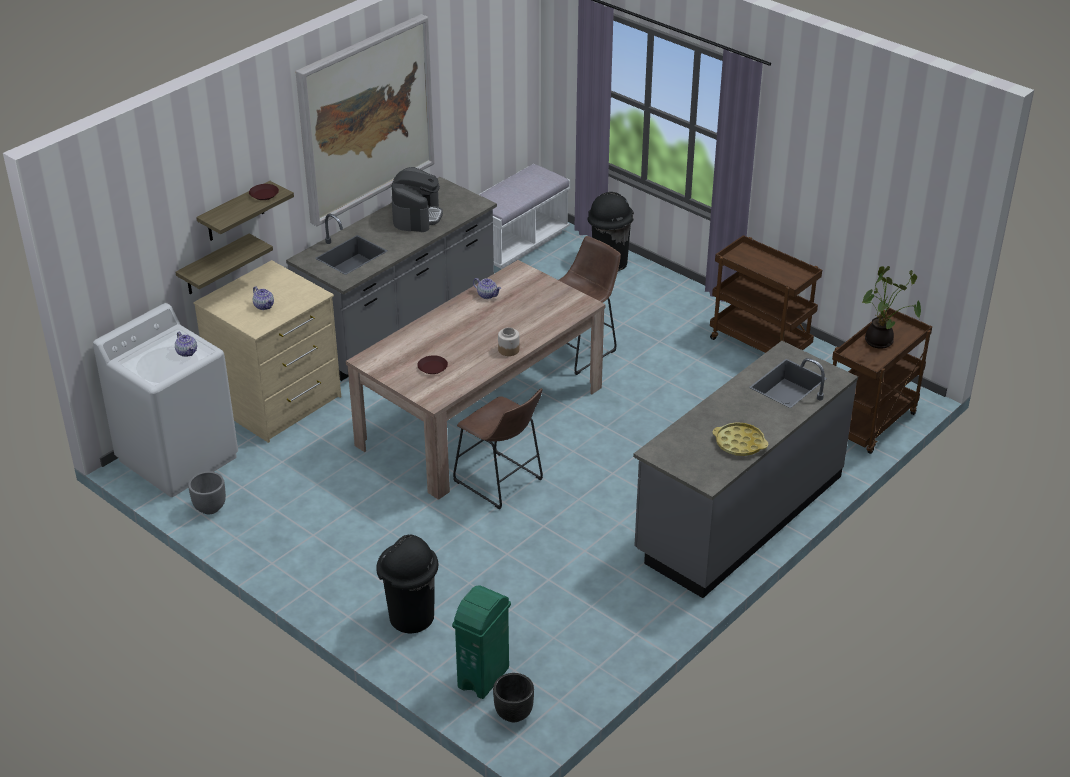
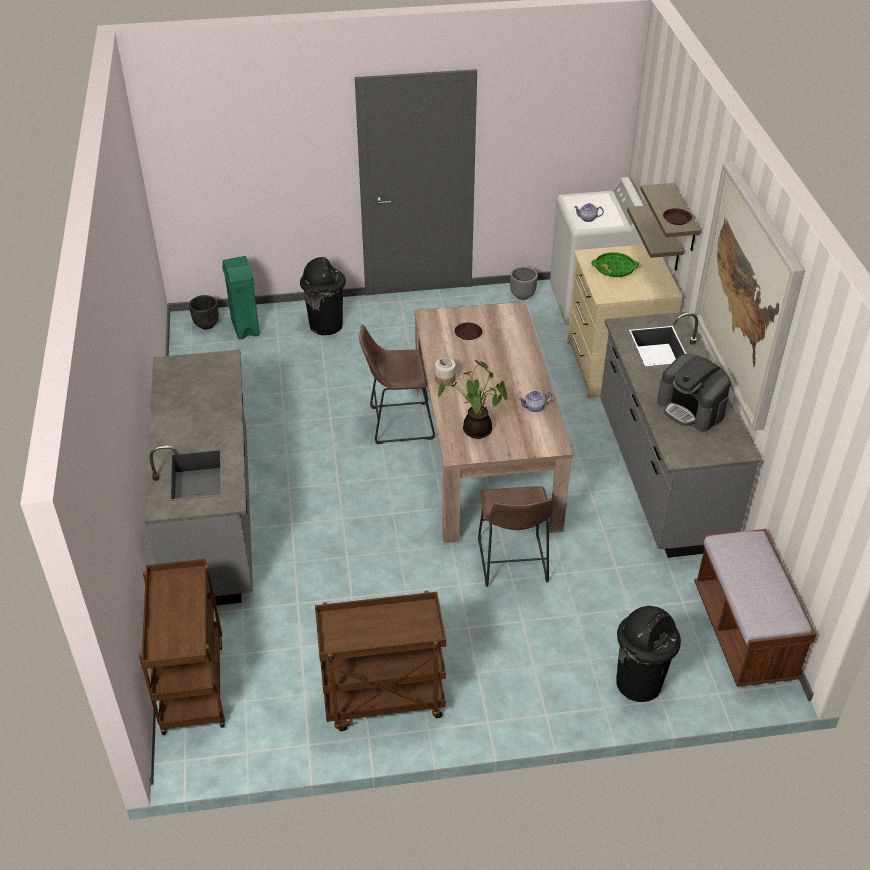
camera: 130 degrees right, 5 degrees up
teapot [253,286,274,310] -> green tray [591,252,639,277]
white bench [478,163,570,269] -> brown bench [694,529,817,687]
yellow tray [712,422,769,456] -> none
potted plant [862,266,921,349] -> potted plant moved to [438,360,507,439]

